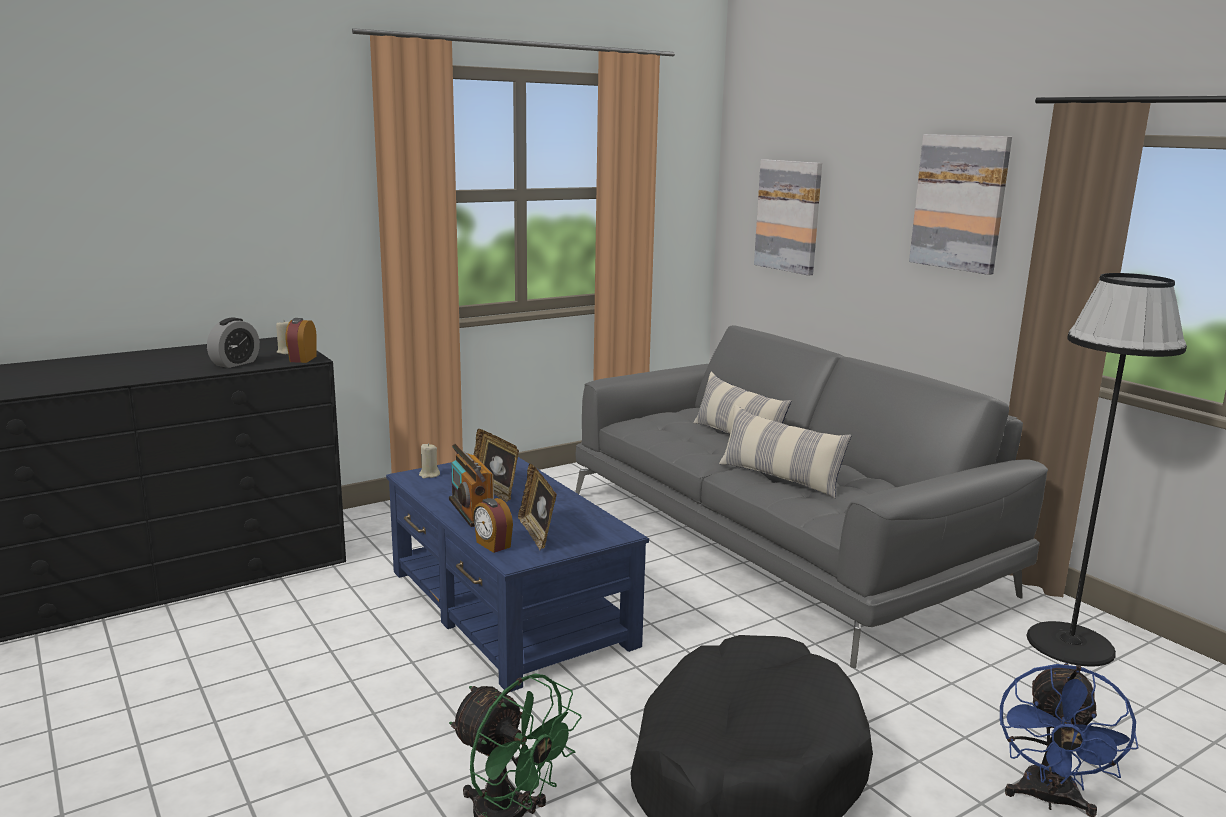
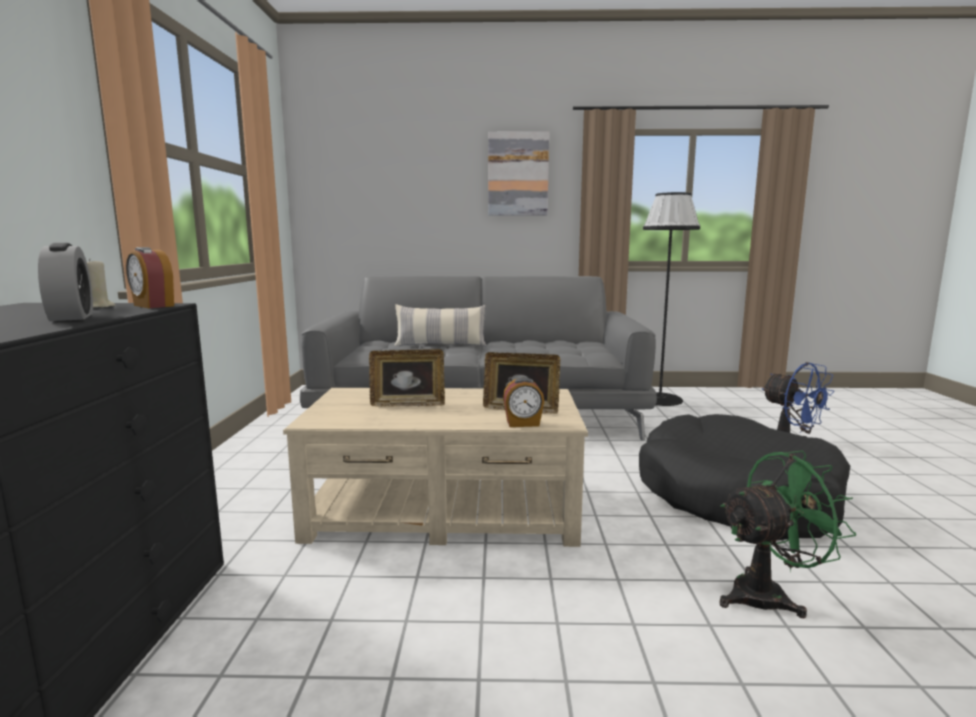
camera: 55 degrees left, 5 degrees down
blue coffee table [386,457,649,692] -> beige coffee table [283,388,588,547]
beige candle [419,443,440,479] -> none
radio [449,444,494,527] -> none
pillow [719,405,852,498] -> none
picture [754,159,822,276] -> none

